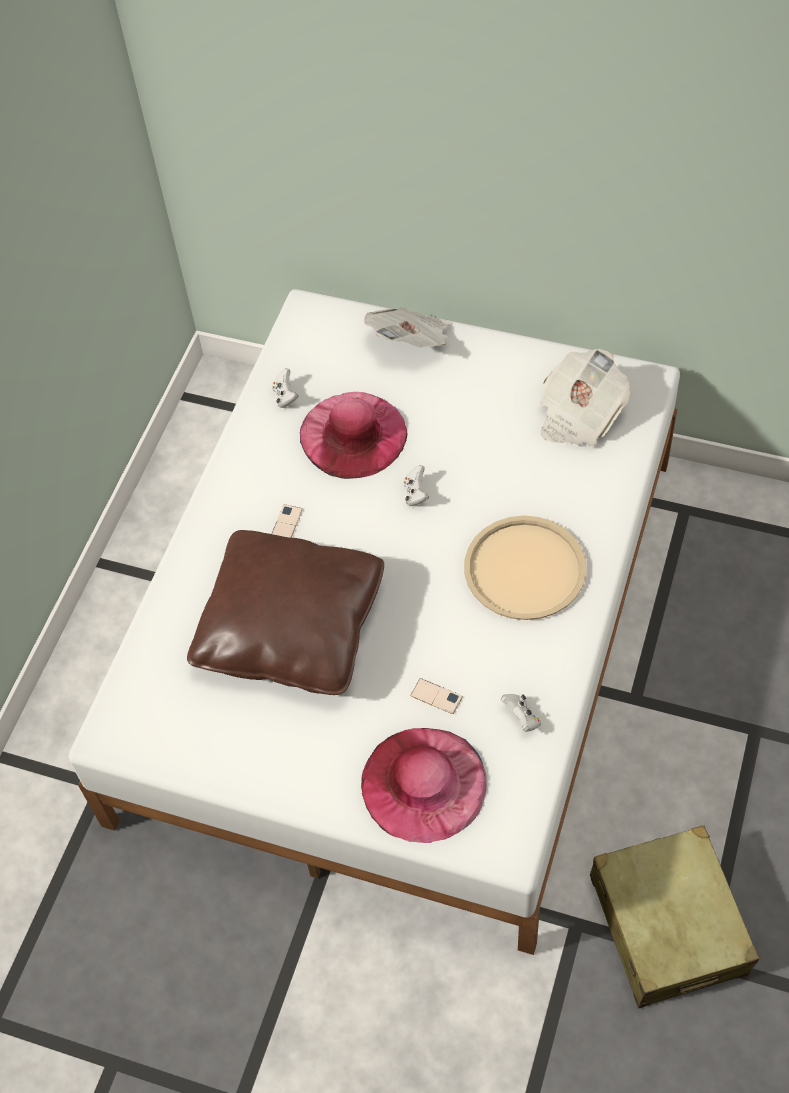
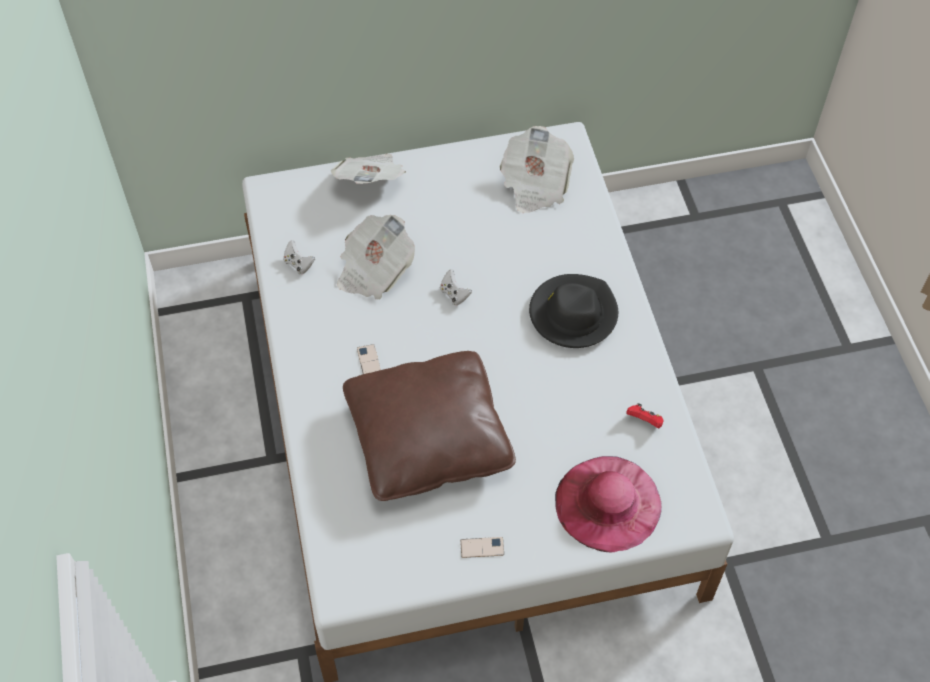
camera: 35 degrees left, 0 degrees up
pink hat [300,392,407,479] -> newspaper [337,215,415,300]
phone [410,678,463,714] -> phone moved to [460,537,504,558]
beige tray [464,515,587,620] -> black hat [529,274,618,348]
white game controller [501,694,541,732] -> red game controller [626,403,663,428]
beige suitcase [590,826,759,1009] -> none

